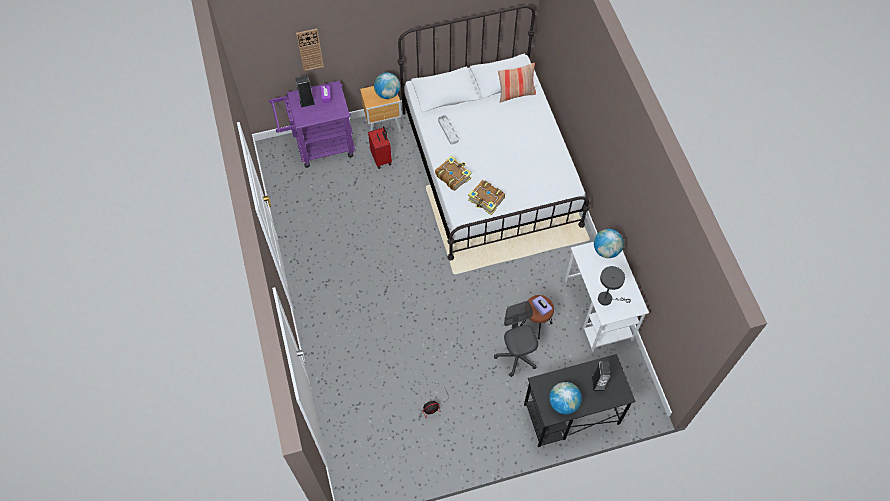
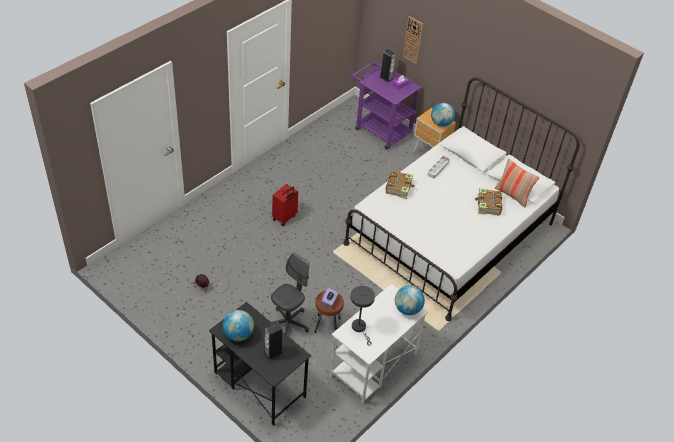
camera: 55 degrees right, 15 degrees down
red suitcase [368,126,392,169] -> red suitcase moved to [272,184,298,226]
book [468,180,505,215] -> book moved to [474,188,502,216]

